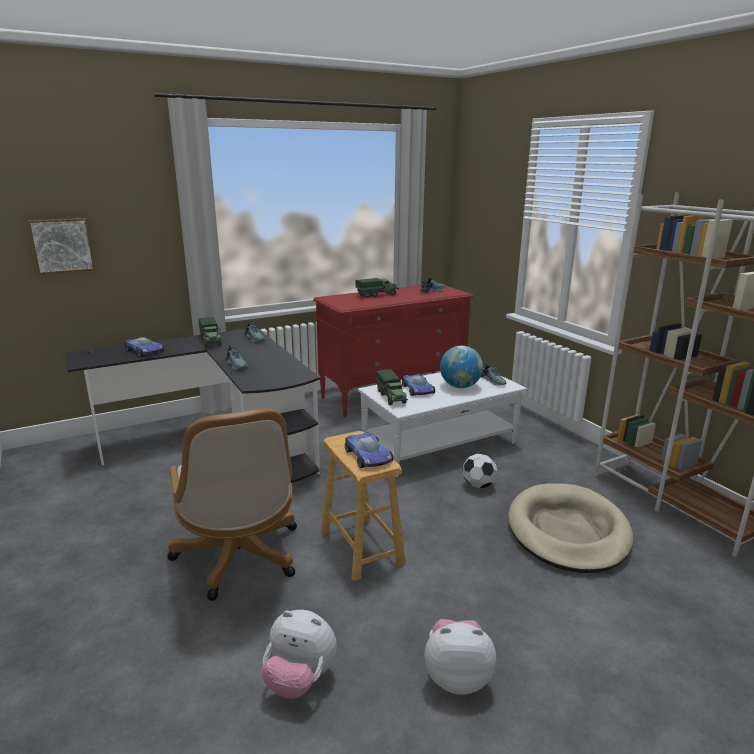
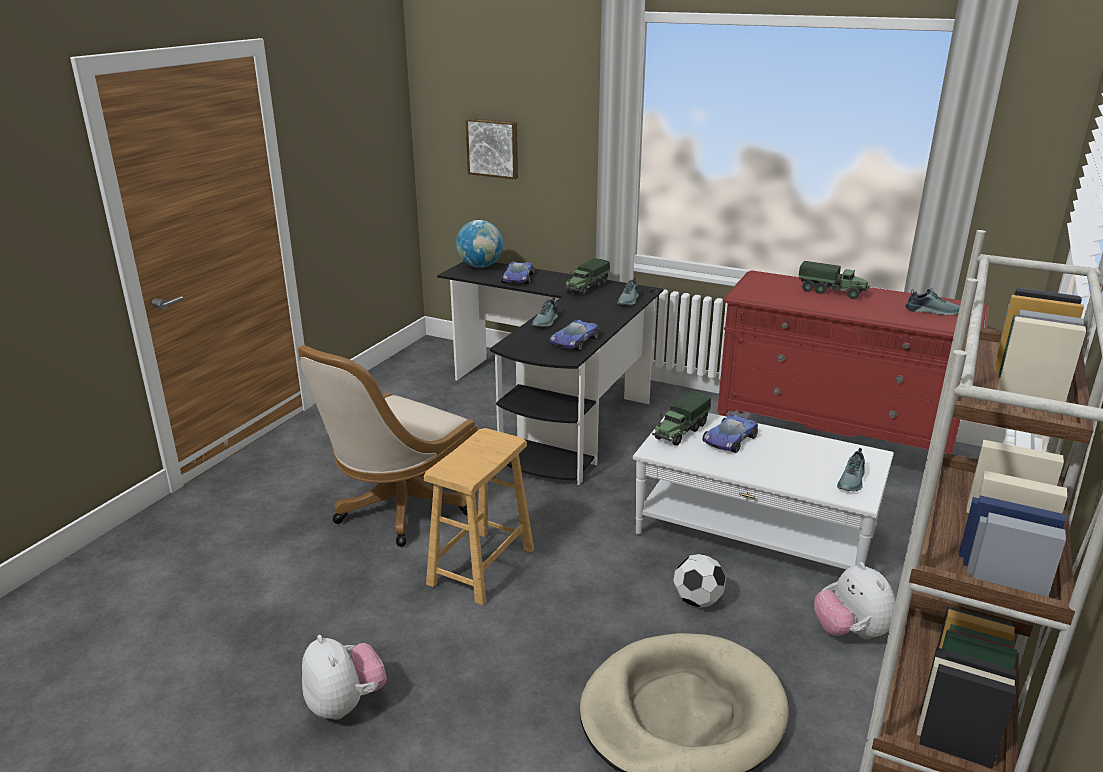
camera: 55 degrees right, 5 degrees up
plush toy [262,610,337,699] -> plush toy moved to [814,562,896,639]
toy car [345,432,393,468] -> toy car moved to [549,320,599,351]
globe [440,346,483,388] -> globe moved to [456,220,503,268]

